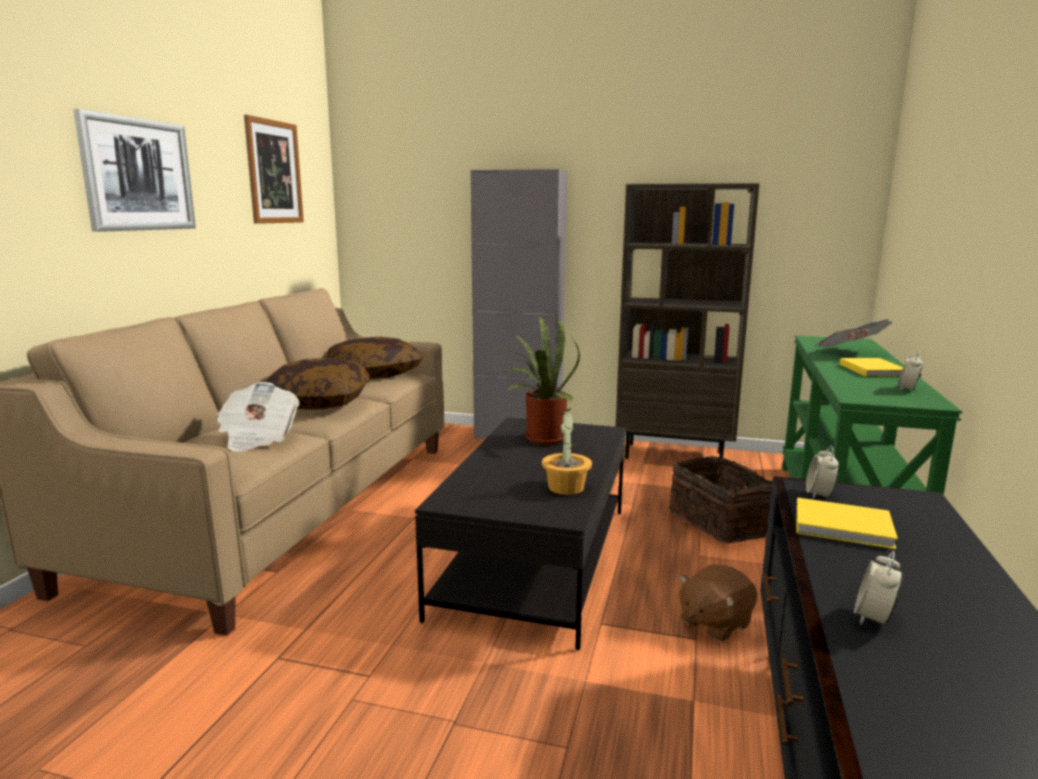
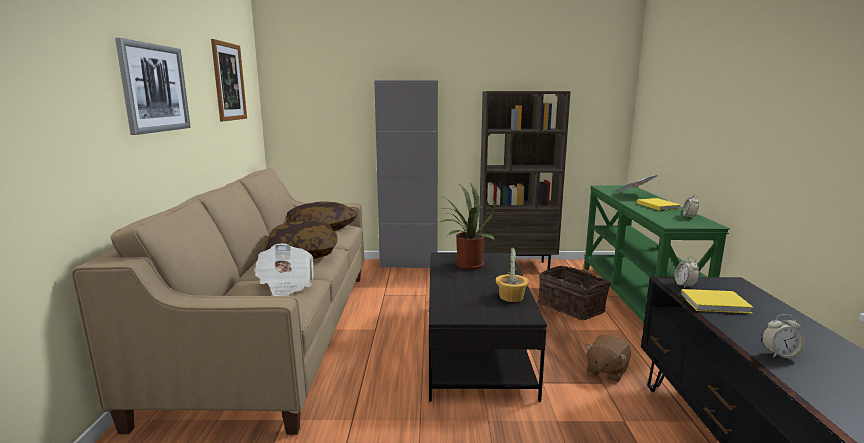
camera: 15 degrees left, 0 degrees up
alarm clock [854,551,903,625] -> alarm clock turned 105 degrees counterclockwise [762,314,805,358]

